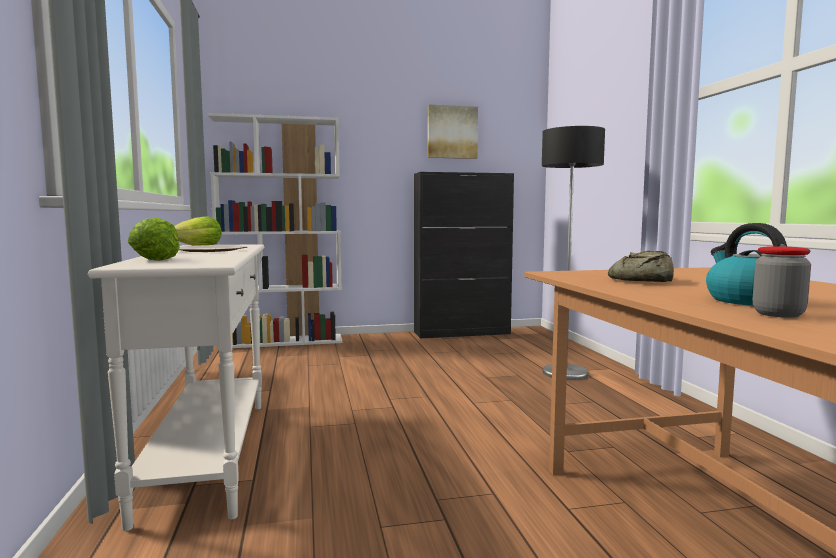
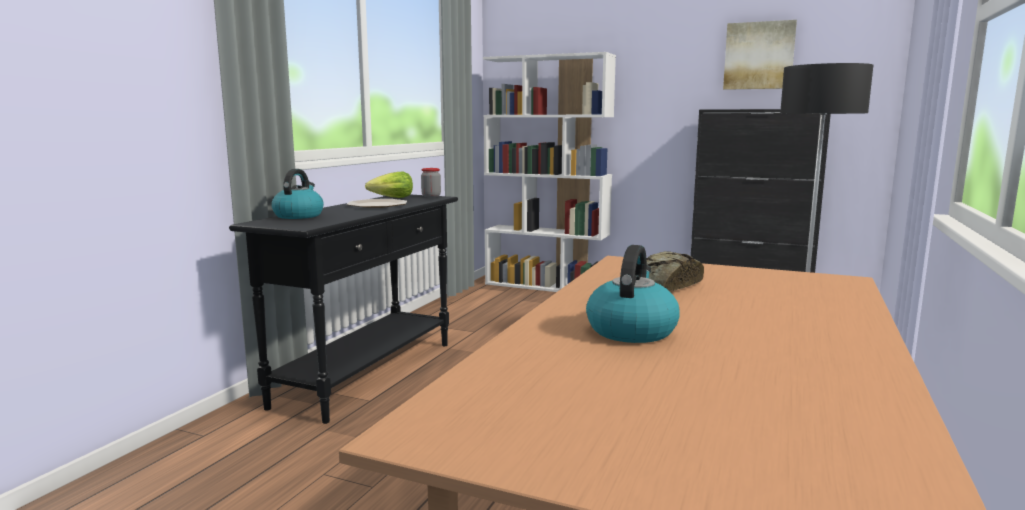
camera: 35 degrees right, 5 degrees up
white console table [88,244,264,531] -> black console table [229,195,458,424]
lettuce [128,218,180,261] -> kettle [271,169,324,219]
jar [753,246,811,318] -> jar moved to [421,168,441,197]

